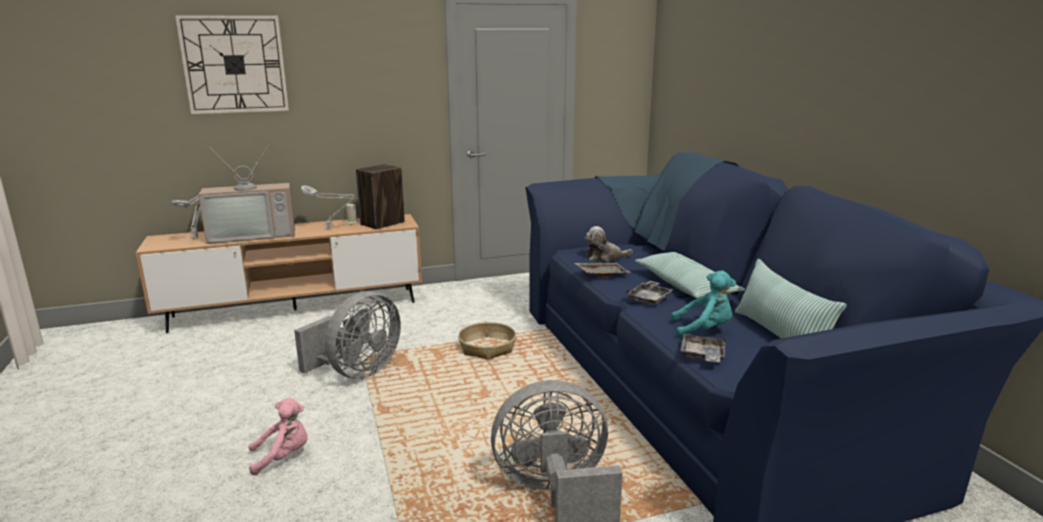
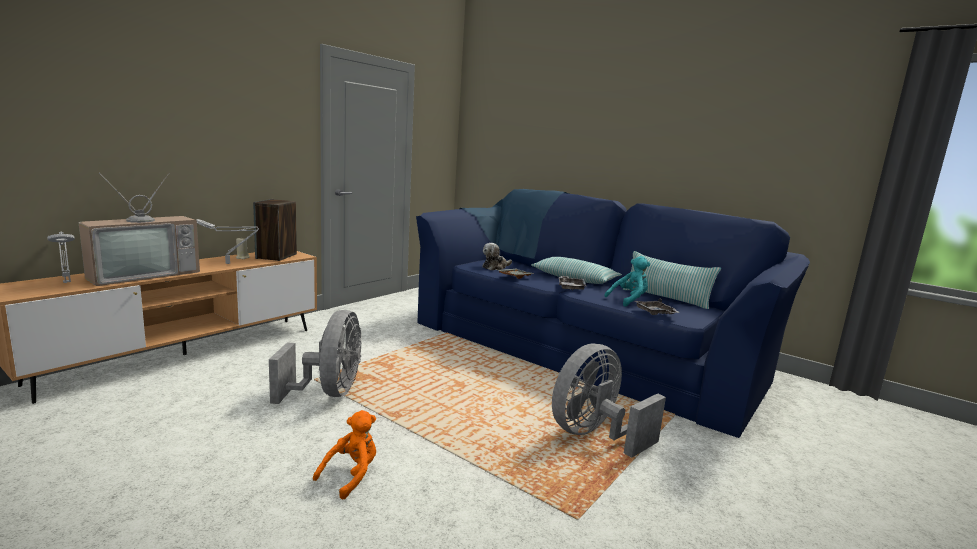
camera: 35 degrees left, 5 degrees down
wall clock [175,15,289,114] -> none
pink plush toy [249,398,308,476] -> orange plush toy [313,410,376,499]
basket [458,322,516,360] -> none

